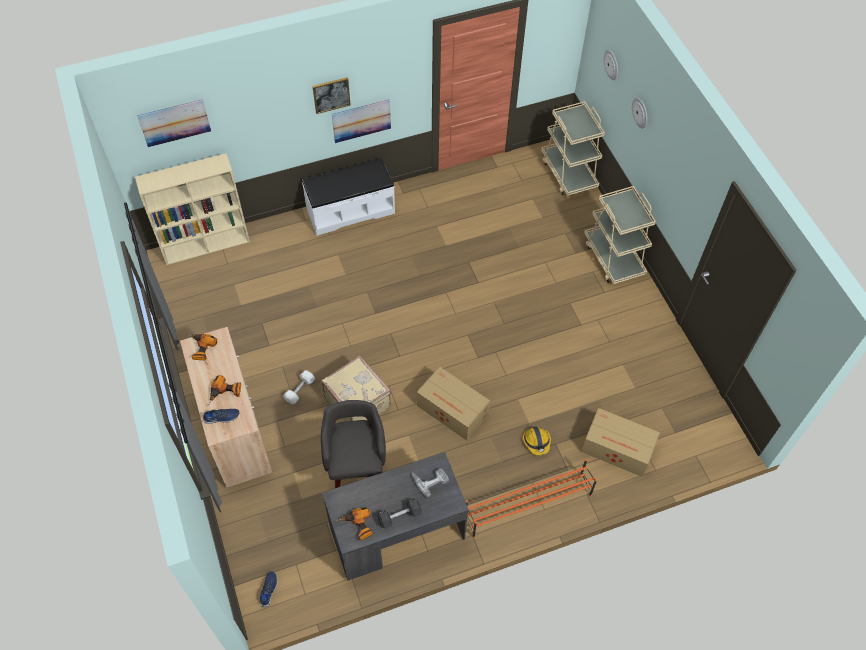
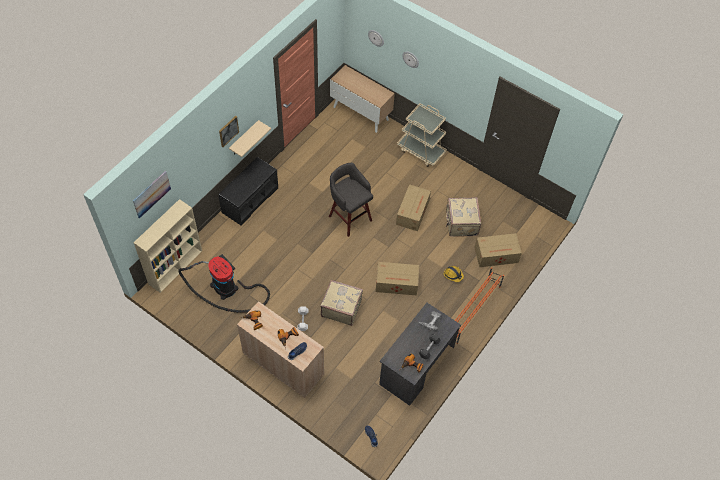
camera: 35 degrees left, 0 degrees up
white bench [302,158,395,236] -> black bench [218,157,278,226]
grey stool [321,400,386,488] -> grey stool moved to [329,163,373,237]
picture [332,99,391,143] -> beige shelf [229,120,271,157]
beige cart [541,101,605,196] -> cabinet [330,65,395,133]
none -> vacuum cleaner [178,254,270,313]
none -> cardboard box [396,184,431,231]
none -> beige suitcase [446,197,481,237]

